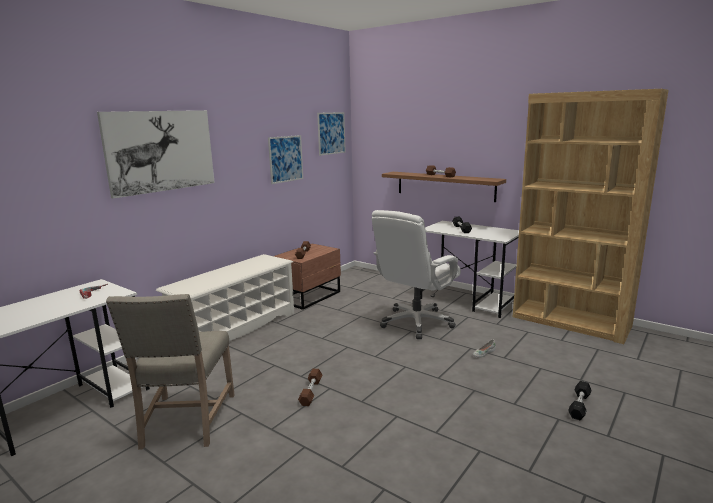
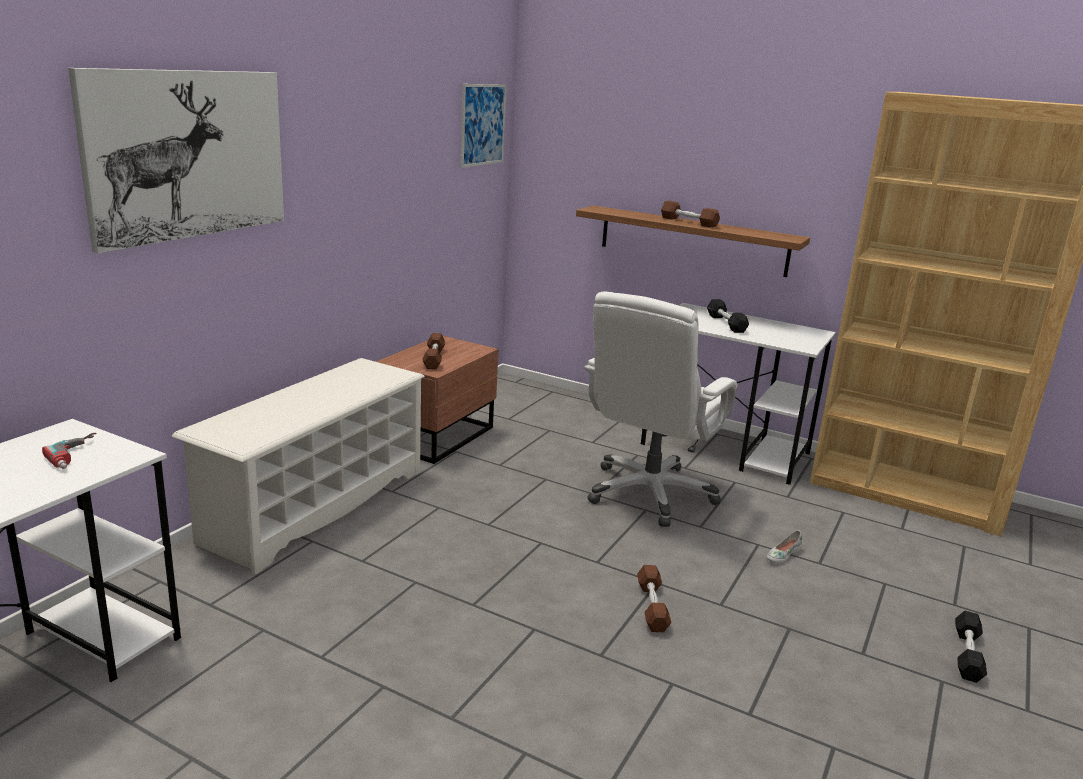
camera: 10 degrees left, 5 degrees up
beige chair [106,294,234,449] -> none
picture [268,135,303,184] -> none
brown dumbbell [298,369,322,406] -> brown dumbbell moved to [637,565,671,632]

